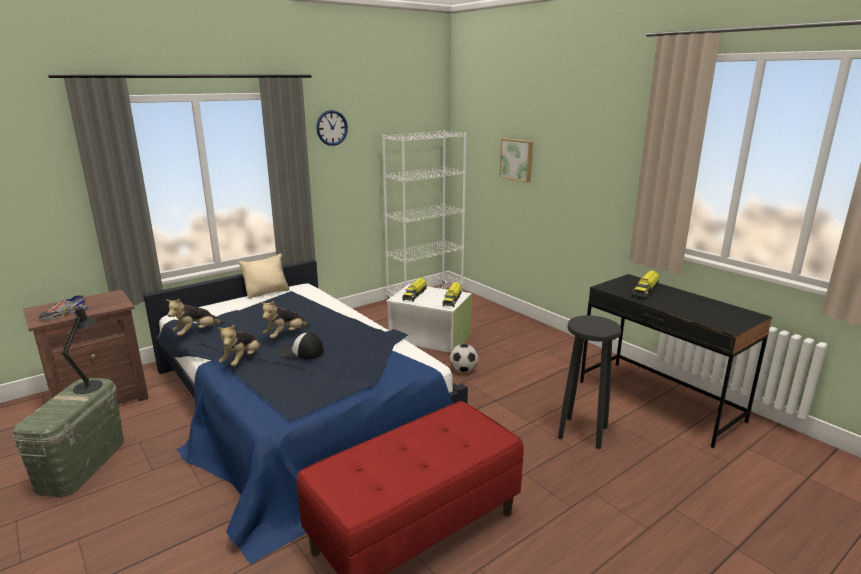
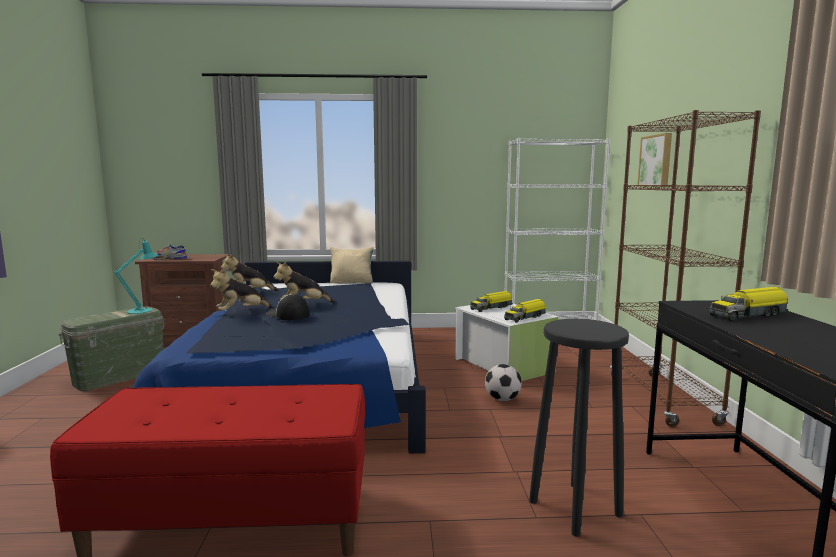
camera: 35 degrees right, 10 degrees down
black table lamp [61,305,103,394] -> turquoise table lamp [114,238,158,314]
wall clock [316,110,348,146] -> none
none -> brown bookcase [610,110,761,427]

